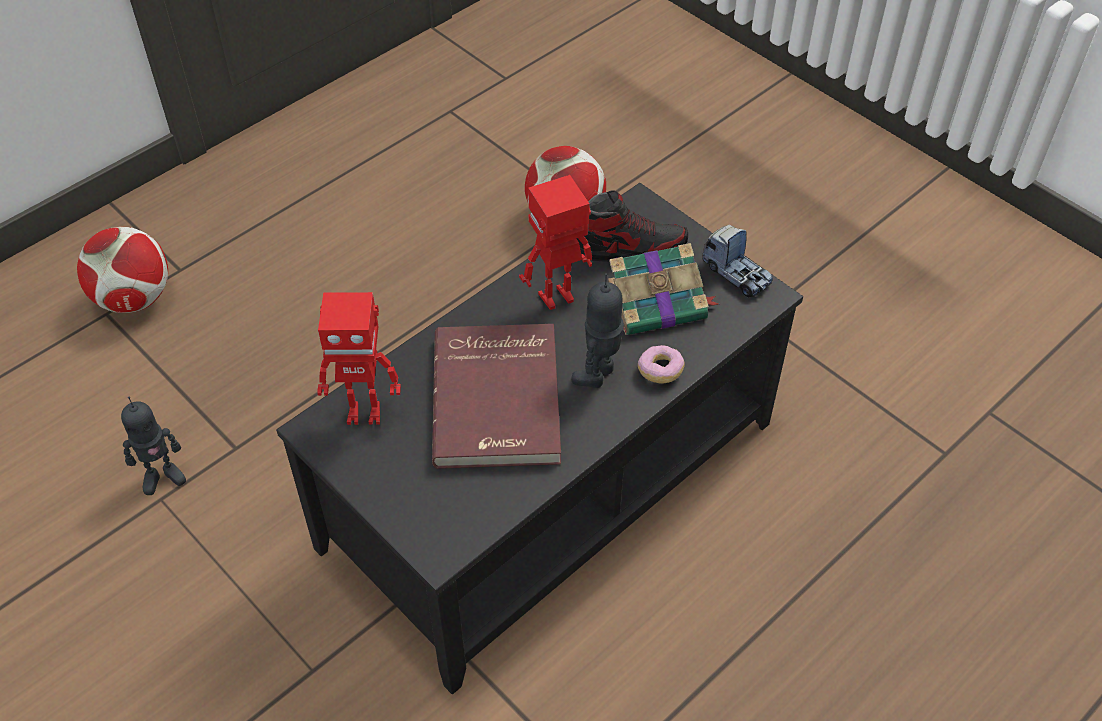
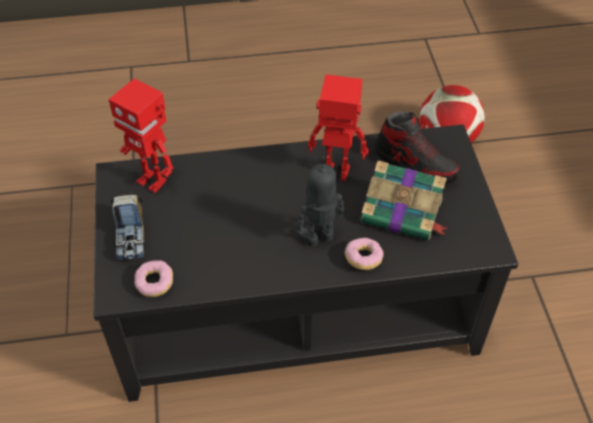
camera: 35 degrees right, 0 degrees up
football [77,227,168,313] -> none
toy robot [121,397,186,495] -> none
red book [432,324,561,469] -> none
toy truck [702,224,773,298] -> toy truck moved to [111,195,144,260]
none -> donut [134,261,173,297]

